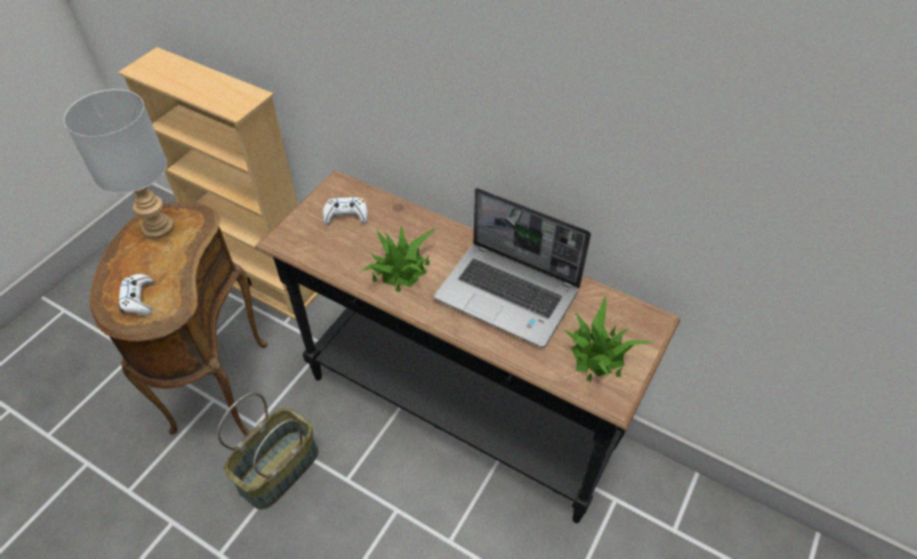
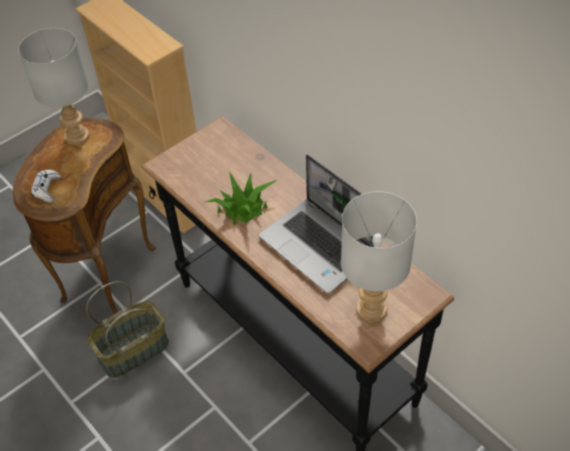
camera: 20 degrees right, 0 degrees up
white game controller [323,197,368,225] -> none
potted plant [564,297,653,382] -> grey table lamp [341,191,417,323]

